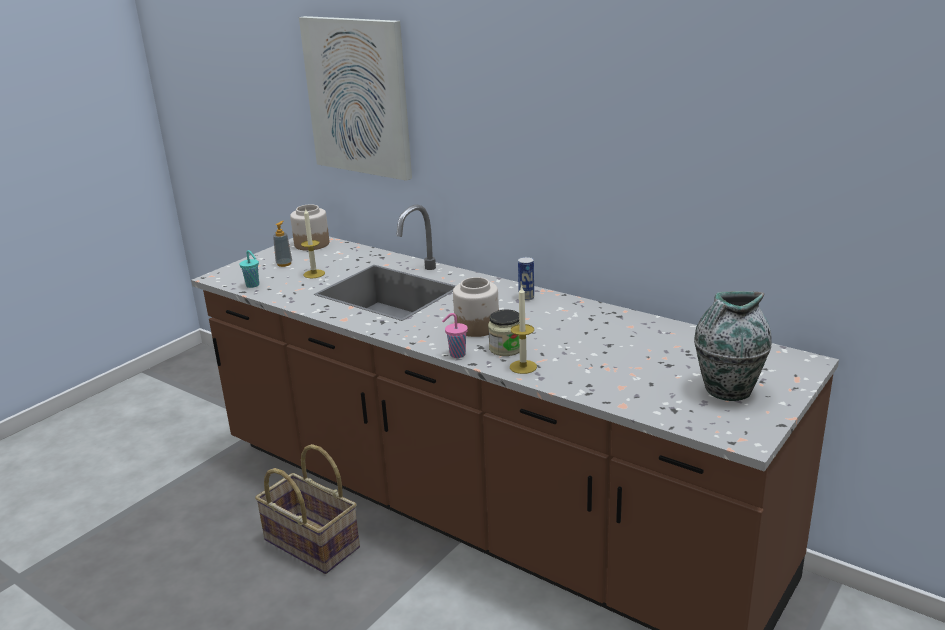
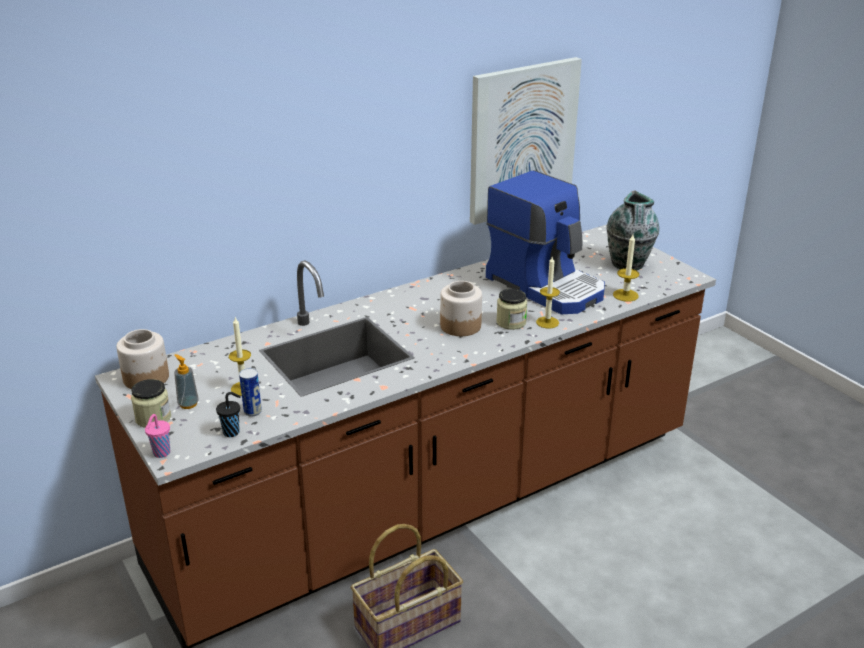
camera: 70 degrees left, 5 degrees up
turquoise cup [240,250,259,288] -> black cup [216,392,241,437]
picture [299,16,412,181] -> picture moved to [470,57,582,225]
pink cup [442,313,468,358] -> pink cup moved to [145,414,170,458]
can [518,257,534,301] -> can moved to [239,368,262,417]
none -> jar [131,379,171,428]
none -> coffee machine [486,170,605,314]
none -> candle [613,234,639,302]

